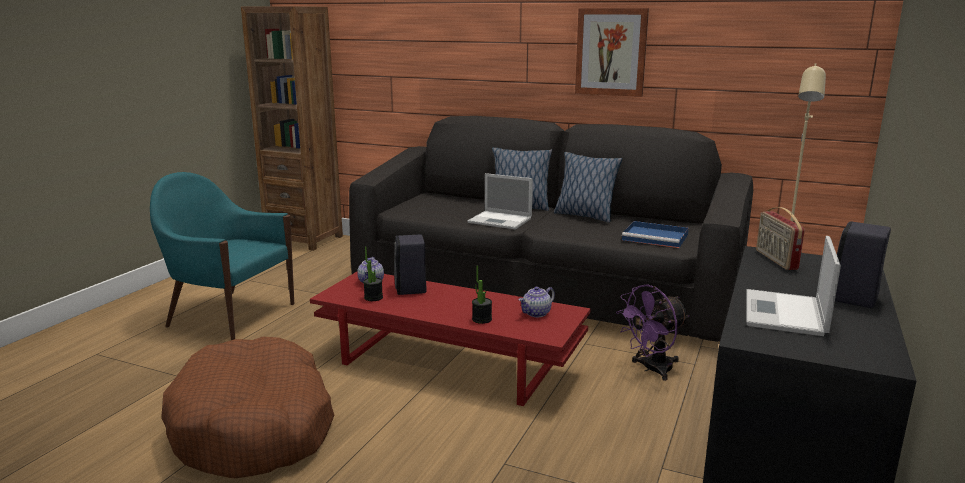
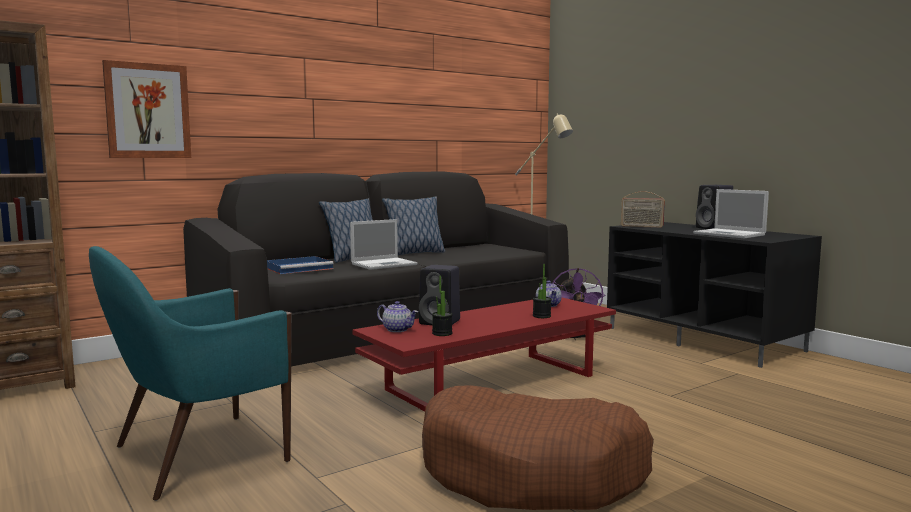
camera: 60 degrees left, 10 degrees down
picture [575,8,649,97] -> picture moved to [102,60,191,158]
blue tray [622,221,689,248] -> blue tray moved to [267,256,334,274]

